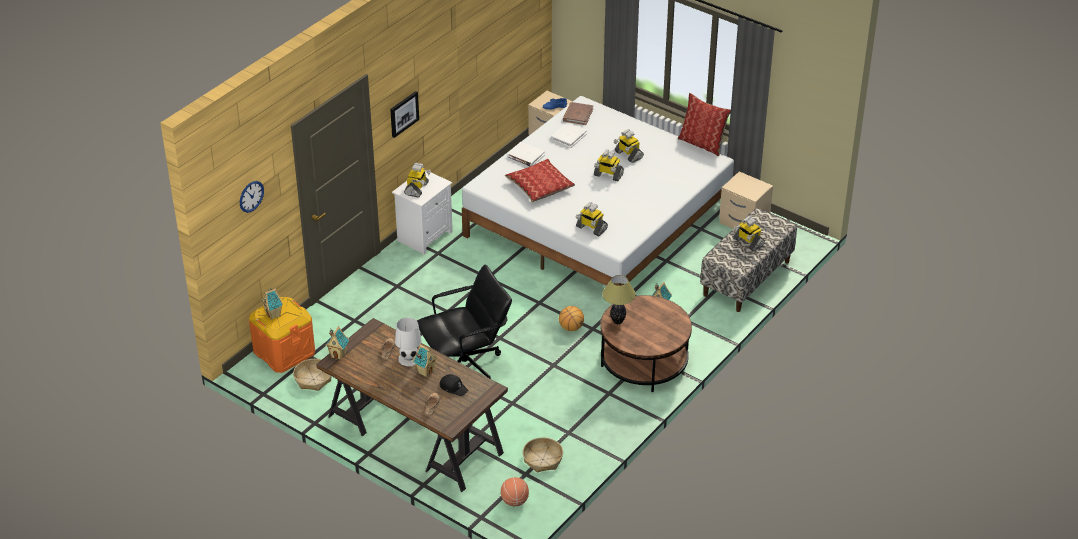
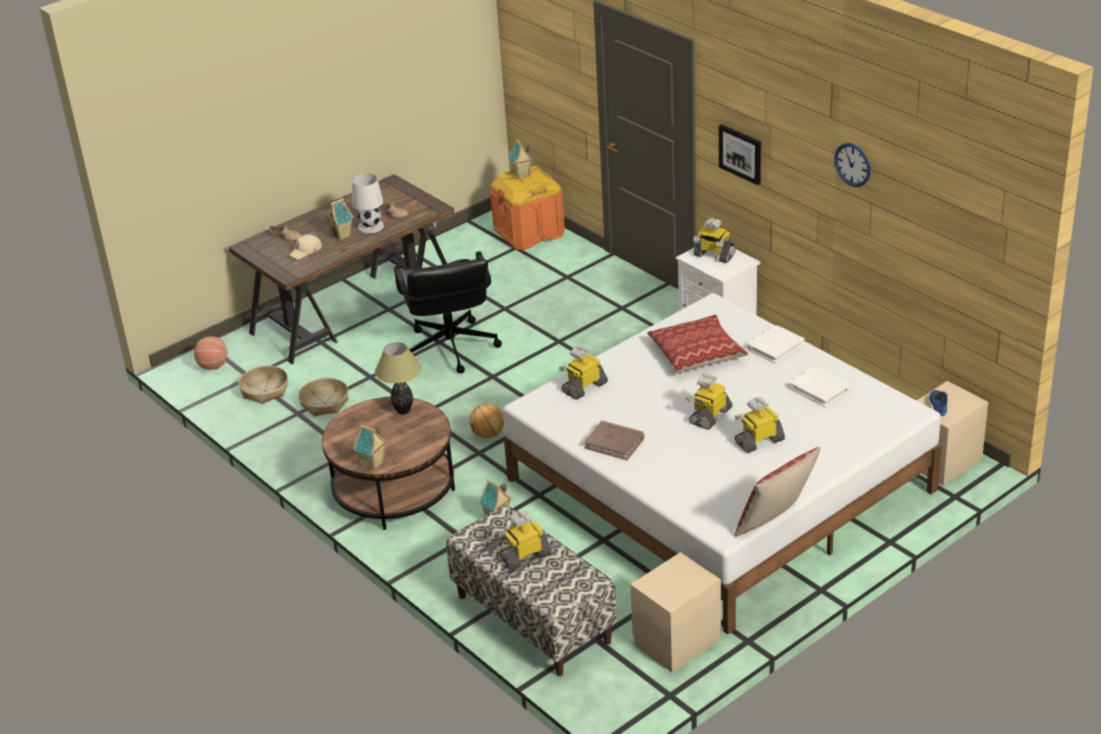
camera: 105 degrees right, 5 degrees down
wall clock [240,181,264,213] -> wall clock moved to [834,143,871,187]
basket [293,359,332,391] -> basket moved to [298,378,348,417]
toy house [325,326,349,360] -> toy house moved to [353,424,387,471]
black cap [439,374,468,396] -> beige cap [289,234,322,259]
brown book [563,102,593,125] -> brown book moved to [584,421,644,460]

